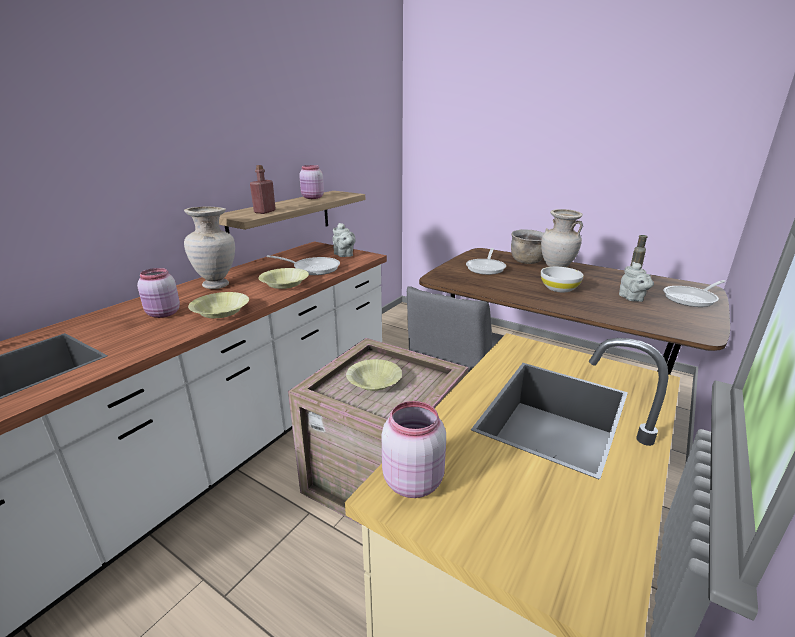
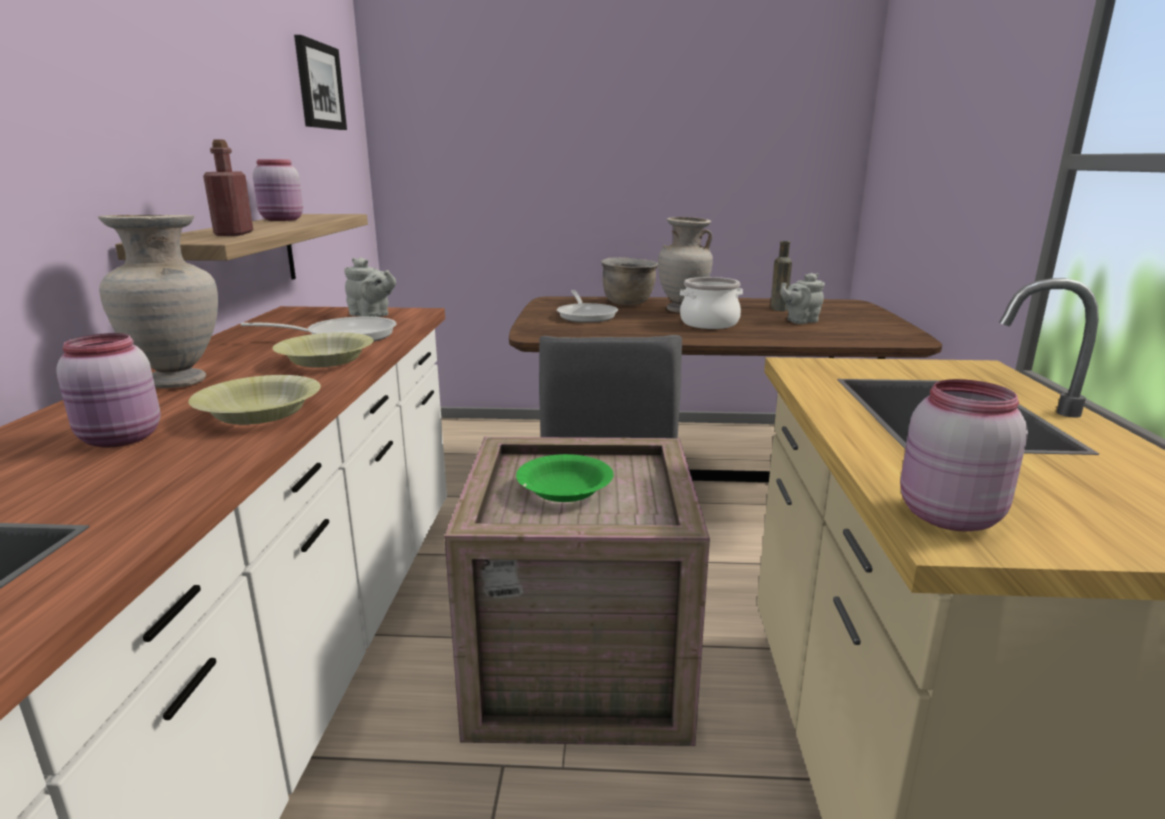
camera: 30 degrees left, 5 degrees down
yellow bowl [346,359,402,391] -> green bowl [516,454,614,502]
white bowl [541,267,584,293] -> cooking pot [680,277,743,329]
grey teapot [619,262,654,302] -> grey teapot turned 105 degrees clockwise [780,273,825,324]
frying pan [663,280,726,307] -> none
none -> picture [294,35,347,130]

